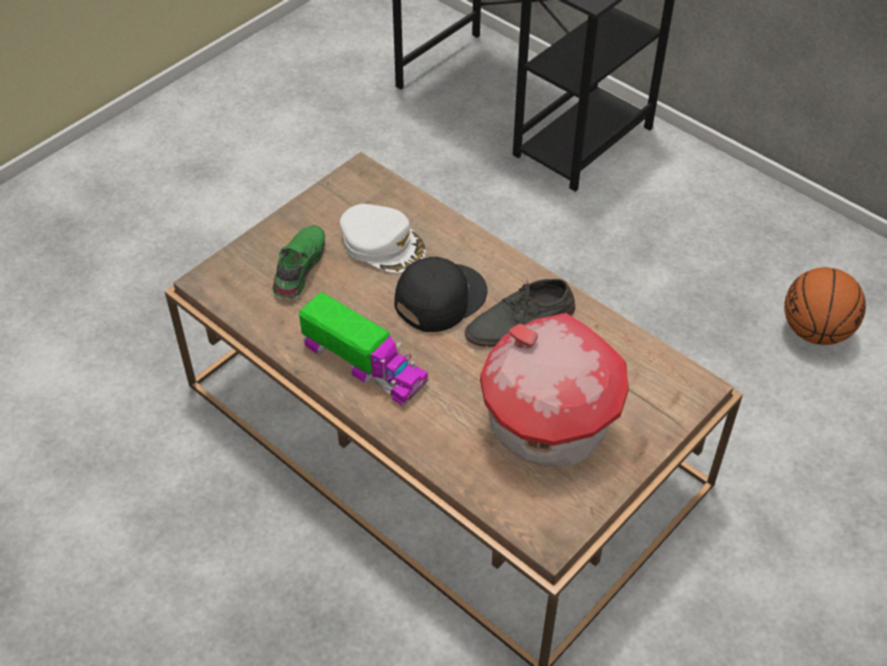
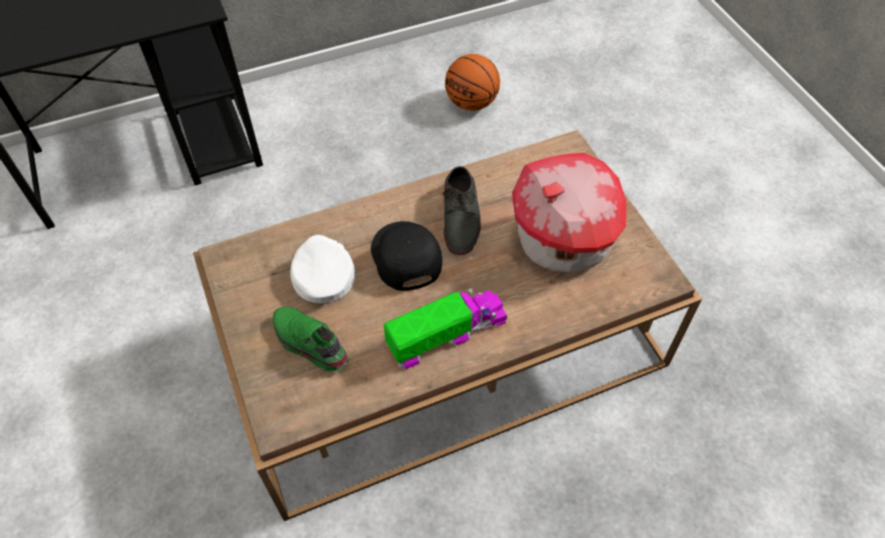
camera: 65 degrees left, 5 degrees up
white cap [340,204,426,273] -> white cap turned 75 degrees counterclockwise [290,235,355,303]

